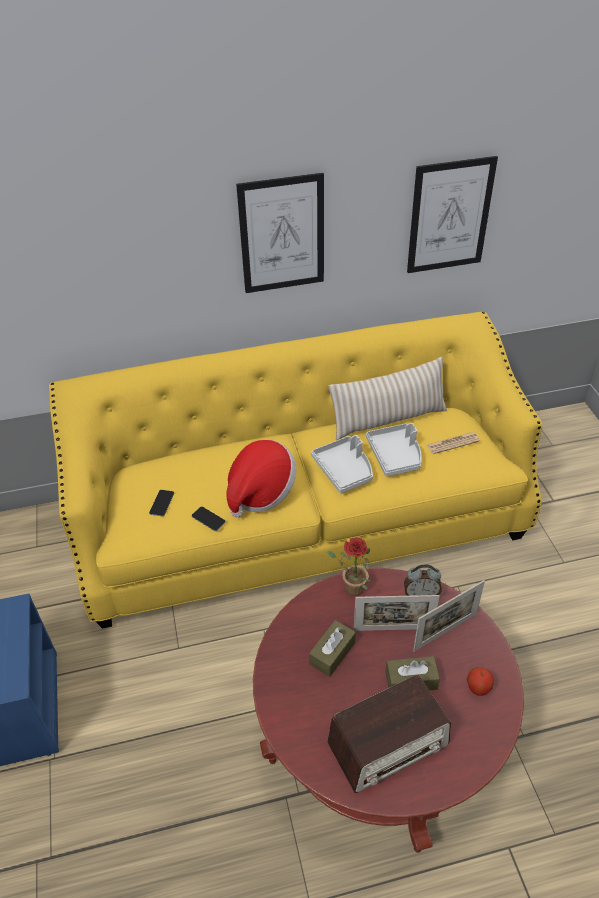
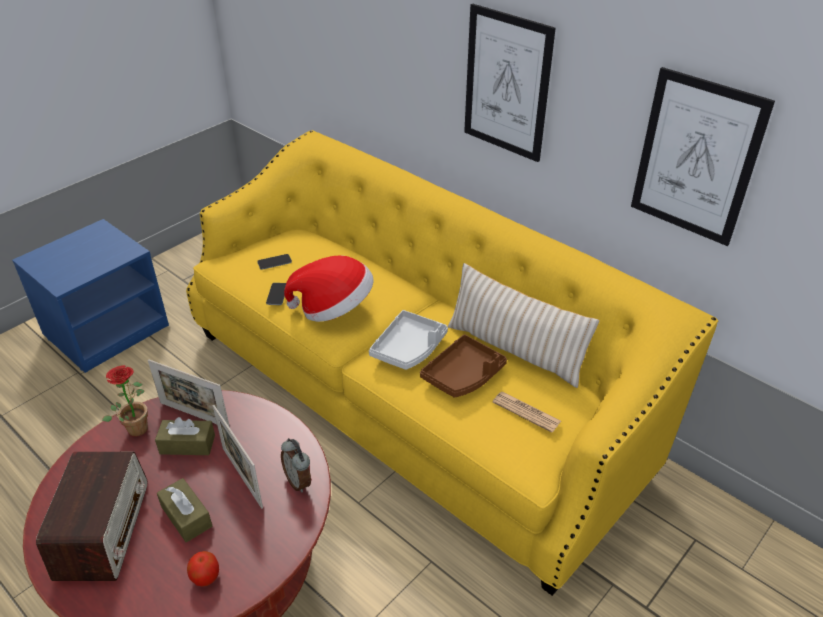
camera: 55 degrees right, 5 degrees down
potted plant [327,538,370,596] -> potted plant moved to [102,365,148,437]
radio [327,675,451,793] -> radio turned 120 degrees counterclockwise [36,452,147,581]
grey tray [366,423,422,476] -> brown tray [420,334,507,398]
picture frame [413,580,485,652] -> picture frame moved to [148,359,230,428]

